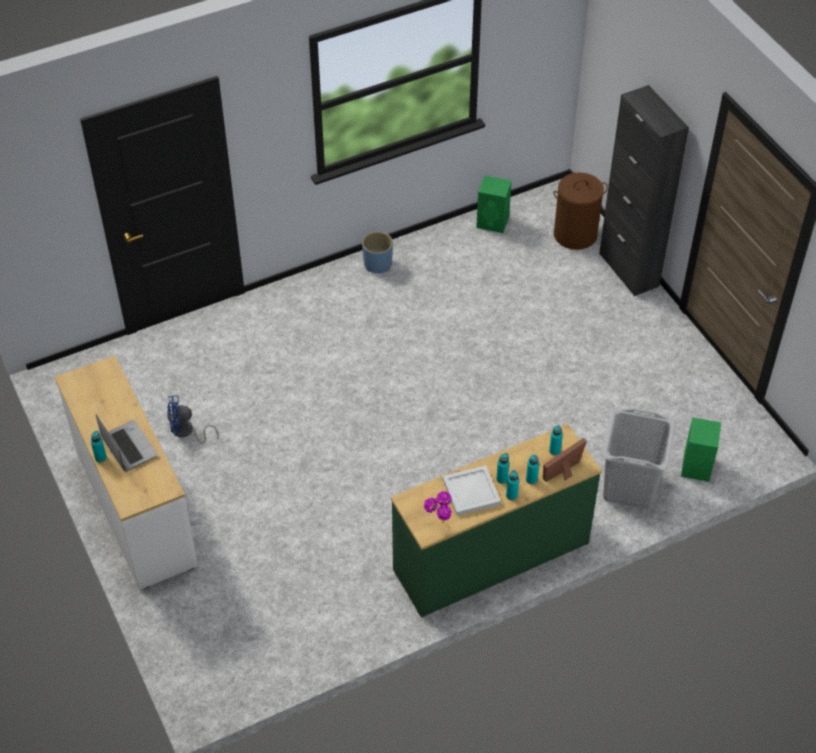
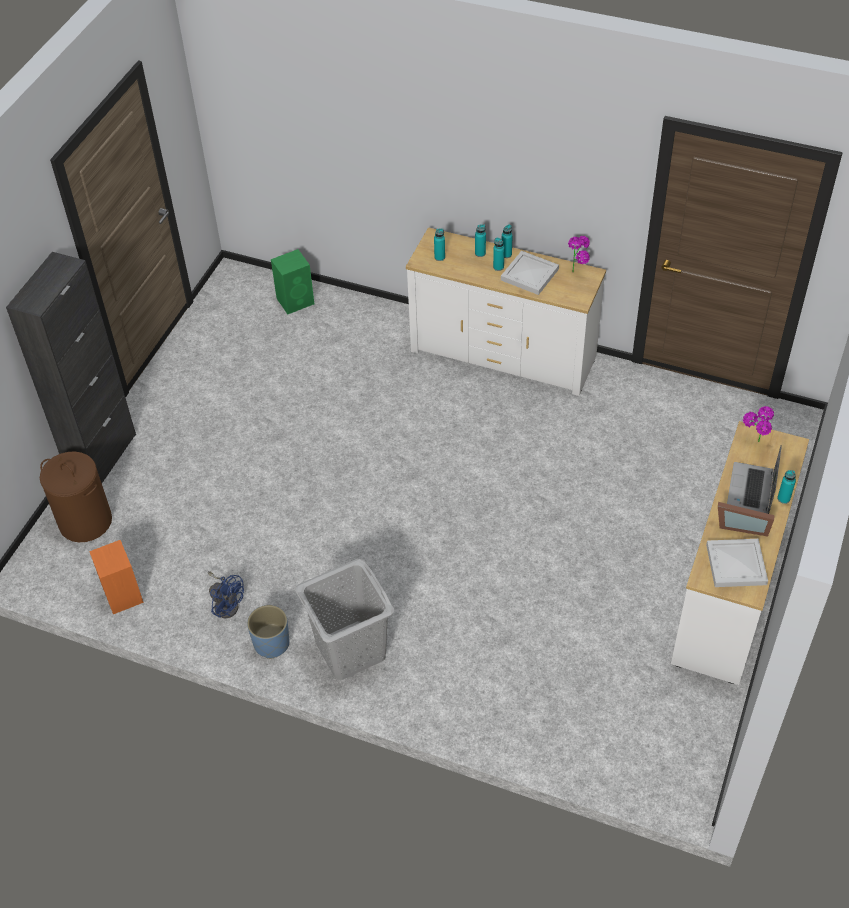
camera: 130 degrees left, 0 degrees up
blue fan [167,395,219,444] -> blue fan moved to [208,571,244,619]
green dresser [391,424,602,618] -> white dresser [406,227,606,396]
green speaker [476,175,512,233] -> orange speaker [89,540,144,614]
picture frame [543,438,587,482] -> picture frame moved to [718,502,775,537]
grey laundry basket [602,408,677,509] -> grey laundry basket moved to [295,559,394,680]
none -> white tray [706,539,768,587]
none -> potted plant [743,406,774,442]

